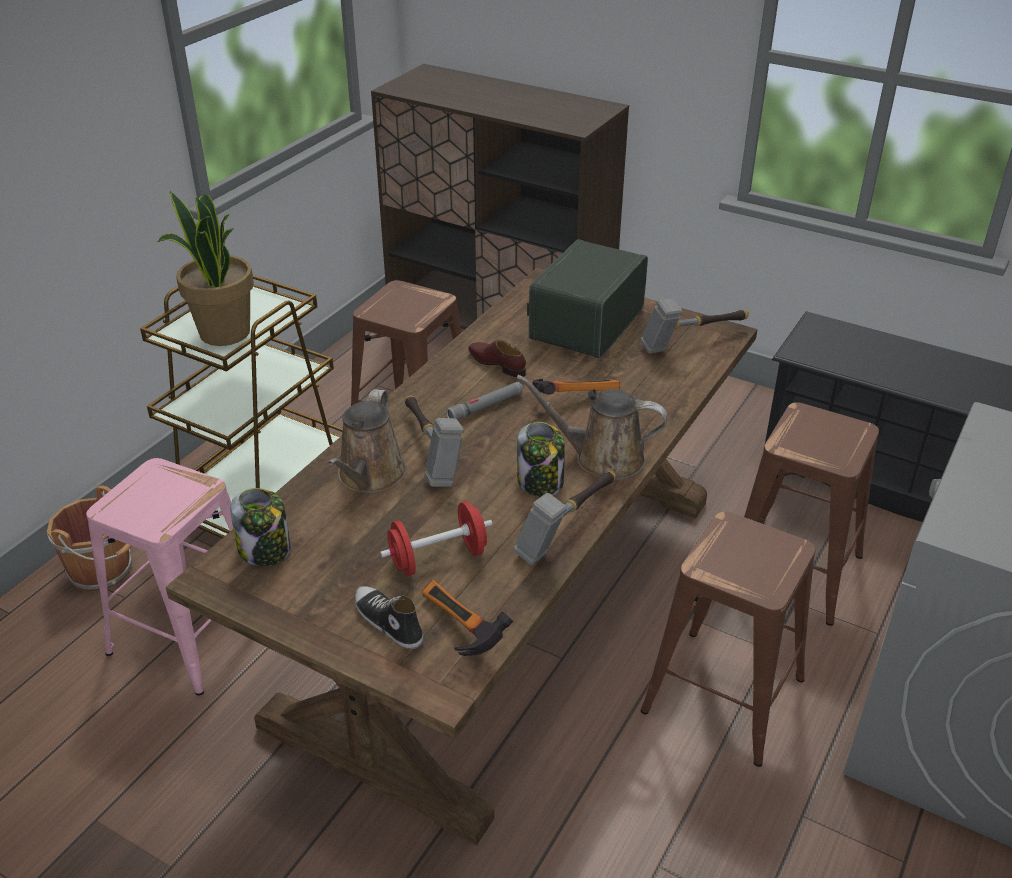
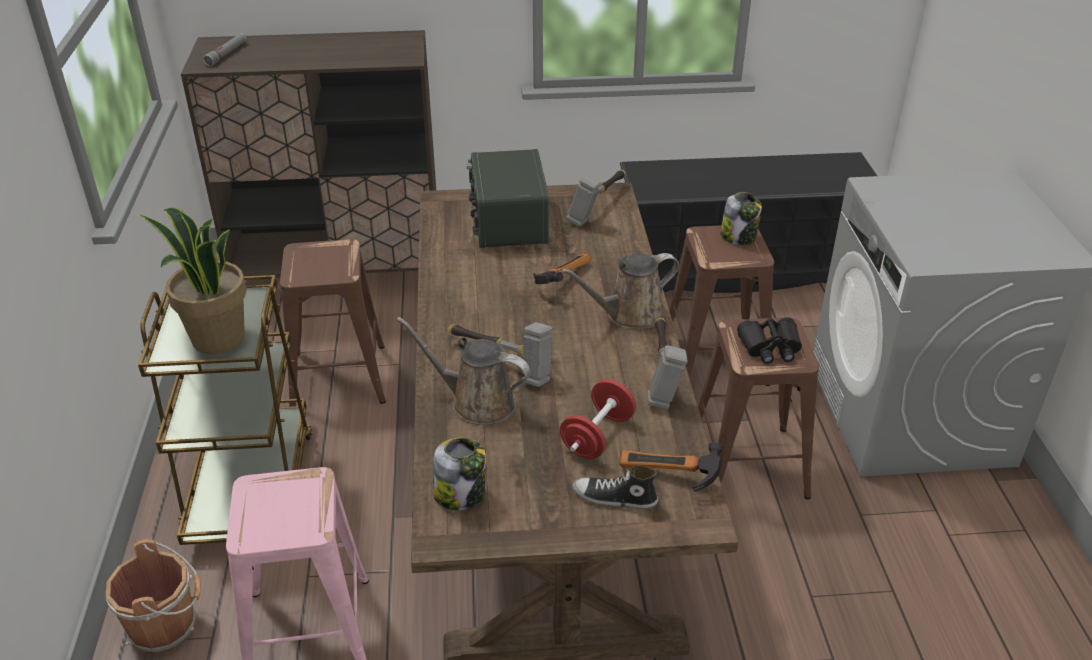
camera: 35 degrees left, 0 degrees up
brown watering can [328,389,407,493] -> brown watering can turned 135 degrees clockwise [396,317,531,425]
grey flashlight [446,382,523,421] -> grey flashlight moved to [203,33,247,66]
brown shoe [468,340,526,378] -> none
jar [517,422,565,497] -> jar moved to [721,192,762,245]
none -> black binoculars [737,317,802,364]

